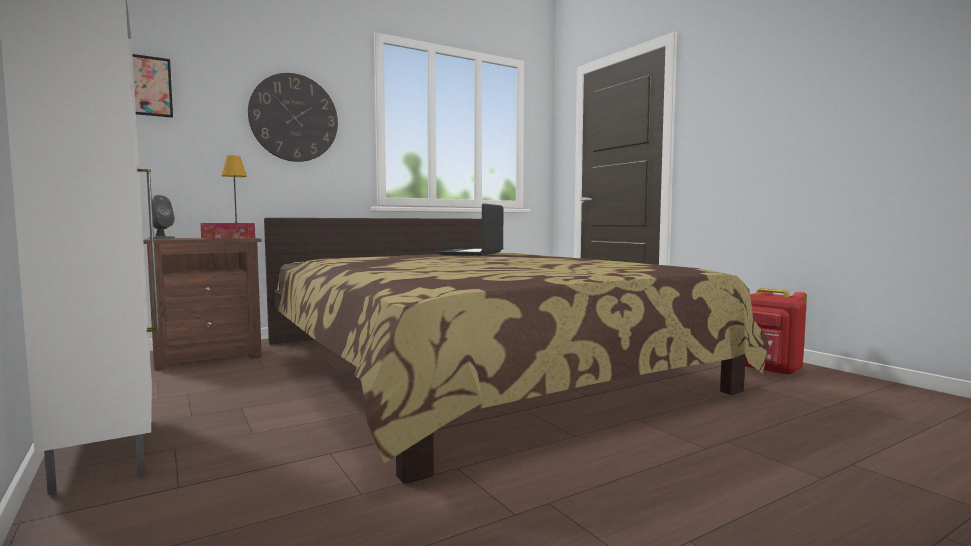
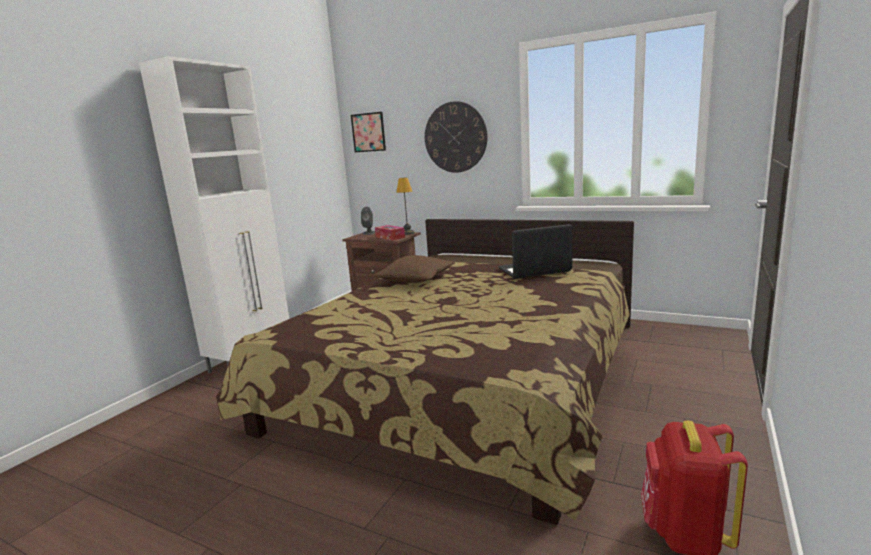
camera: 60 degrees right, 10 degrees up
none -> brown pillow [374,255,455,283]

